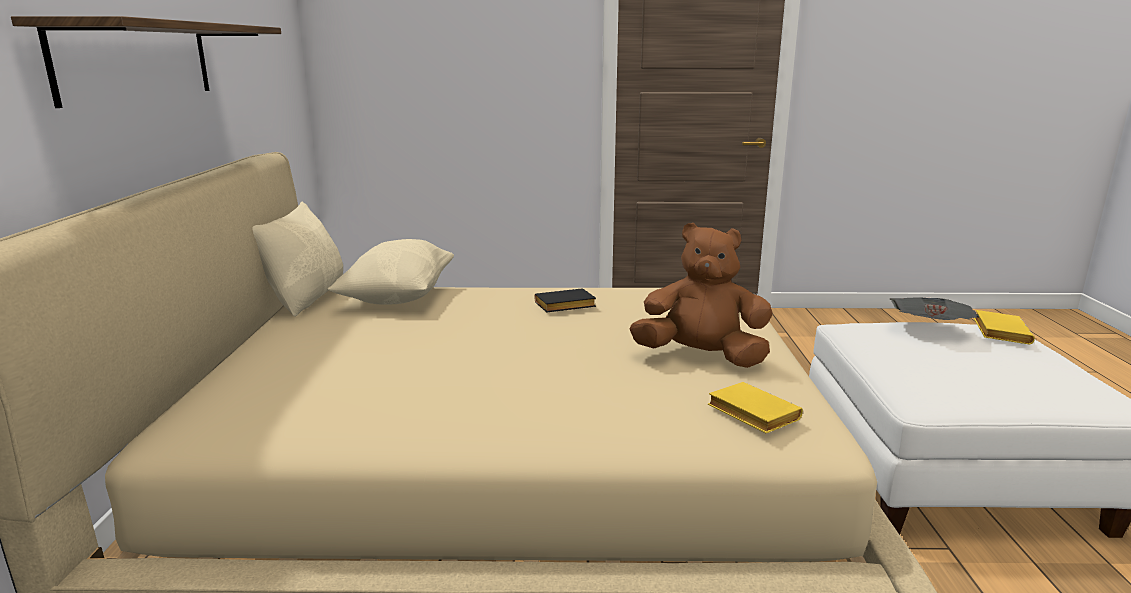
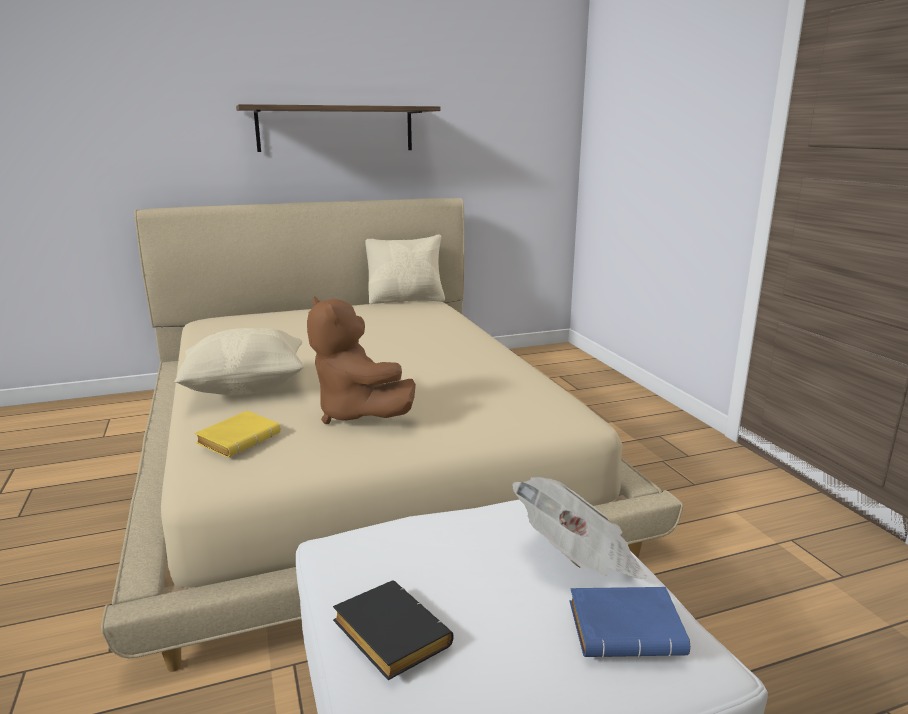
camera: 70 degrees right, 0 degrees up
beige pillow [328,239,454,305] -> beige pillow moved to [174,328,305,395]
black book [535,288,596,312] -> black book moved to [333,580,454,680]
brown plush toy [630,223,773,368] -> brown plush toy turned 150 degrees clockwise [307,296,416,424]
yellow book [974,310,1035,345] -> blue book [569,587,690,658]

